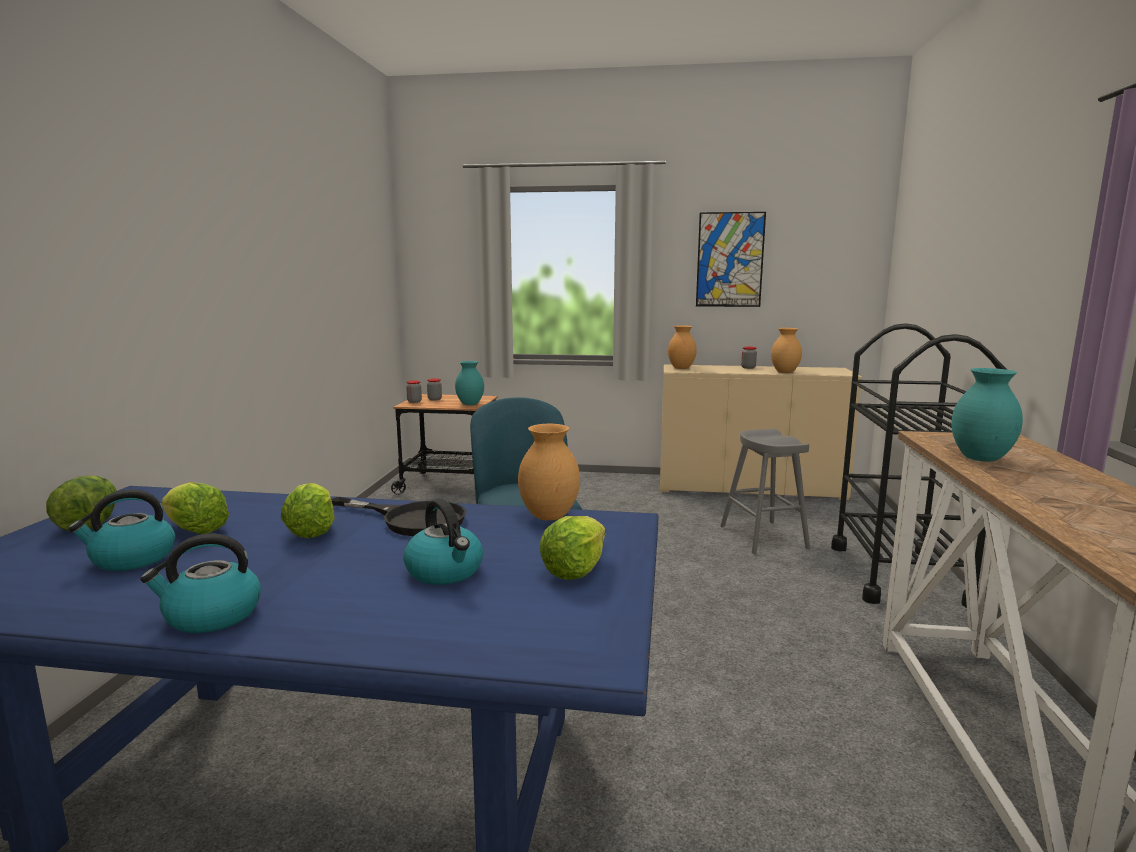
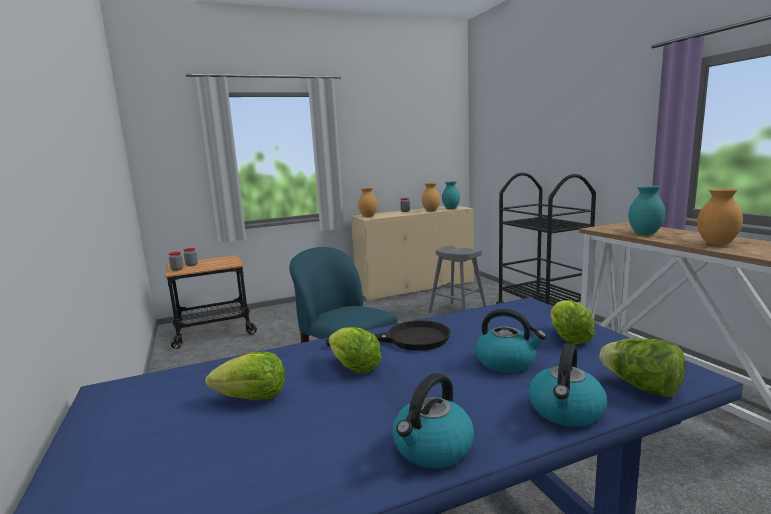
camera: 30 degrees left, 0 degrees up
lettuce [46,476,117,531] -> lettuce moved to [599,338,686,397]
kettle [68,489,175,571] -> kettle moved to [529,343,607,427]
turquoise vase [455,361,484,405] -> turquoise vase moved to [442,181,460,209]
brown vase [518,424,580,521] -> brown vase moved to [697,189,743,245]
picture [696,212,766,307] -> none

